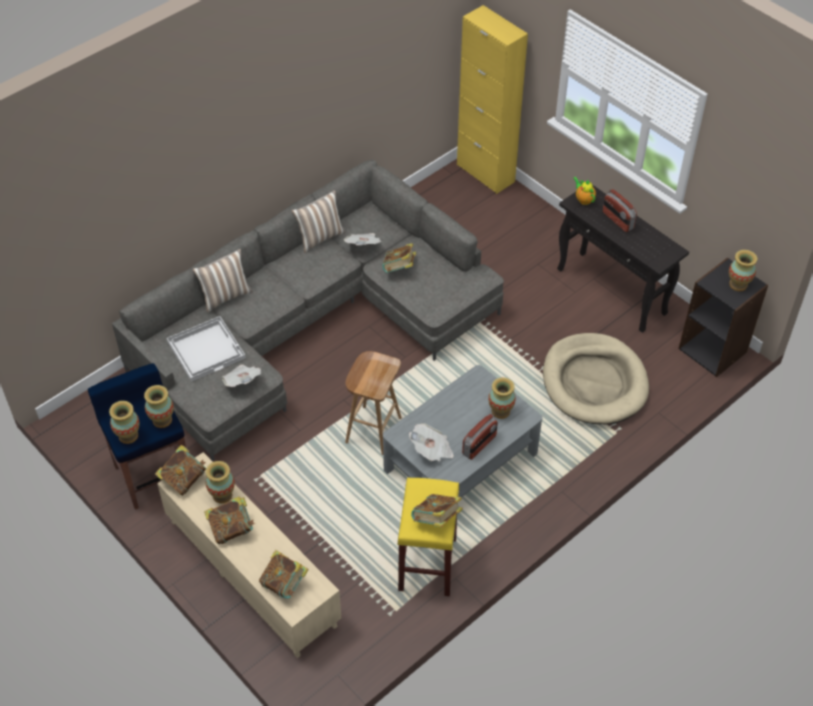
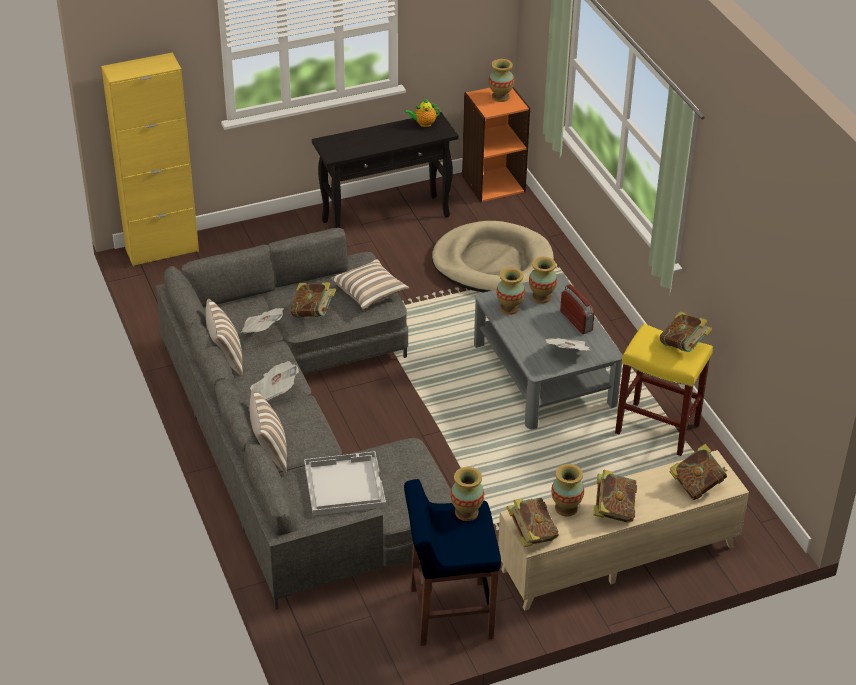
camera: 70 degrees left, 10 degrees down
vase [109,401,140,444] -> vase moved to [497,268,525,315]
newspaper [222,365,261,387] -> newspaper moved to [250,361,299,401]
brown stool [345,351,402,455] -> none
teapot [573,177,596,205] -> teapot moved to [404,99,440,127]
radio [603,189,637,232] -> none
black bookcase [679,257,768,377] -> orange bookcase [462,87,530,202]
none -> pillow [331,259,409,310]

